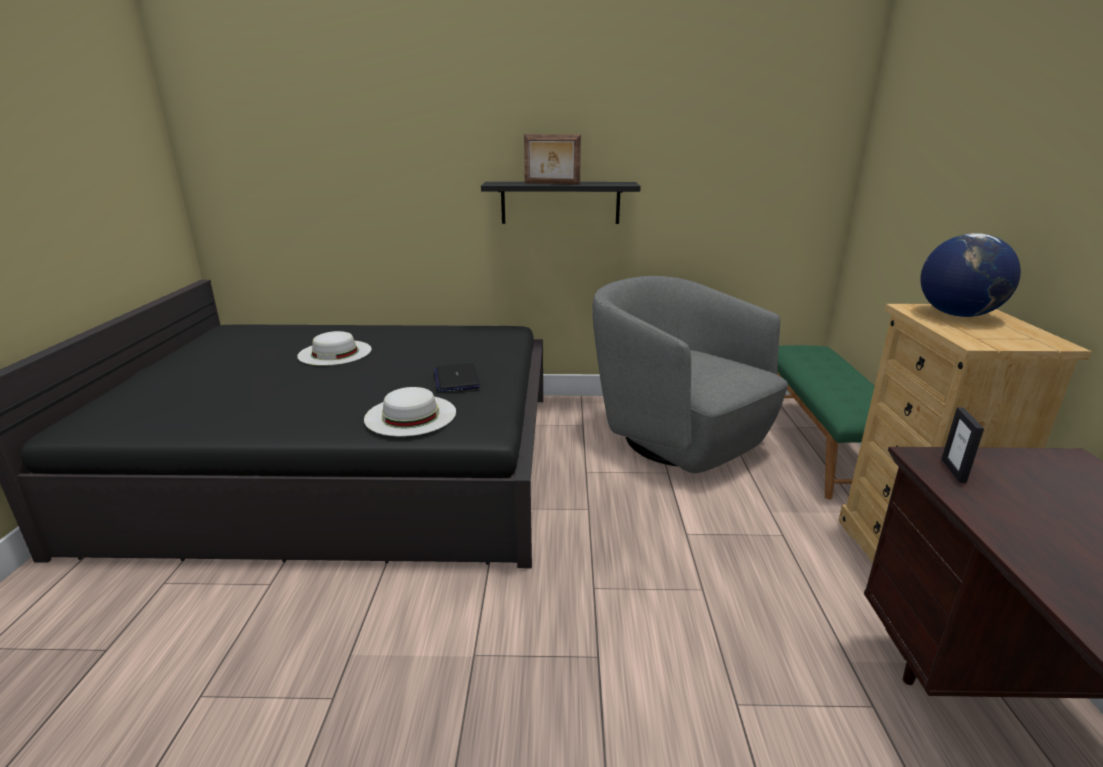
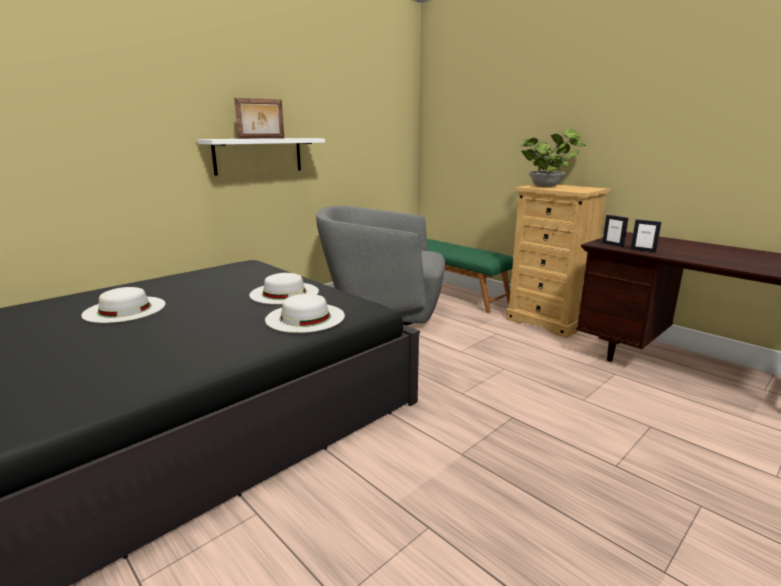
camera: 45 degrees left, 5 degrees down
laptop [434,363,480,392] -> white hat [249,273,319,304]
black shelf [481,182,641,224] -> white shelf [197,138,325,176]
globe [920,233,1021,317] -> potted plant [520,129,586,187]
none -> picture frame [631,219,661,253]

